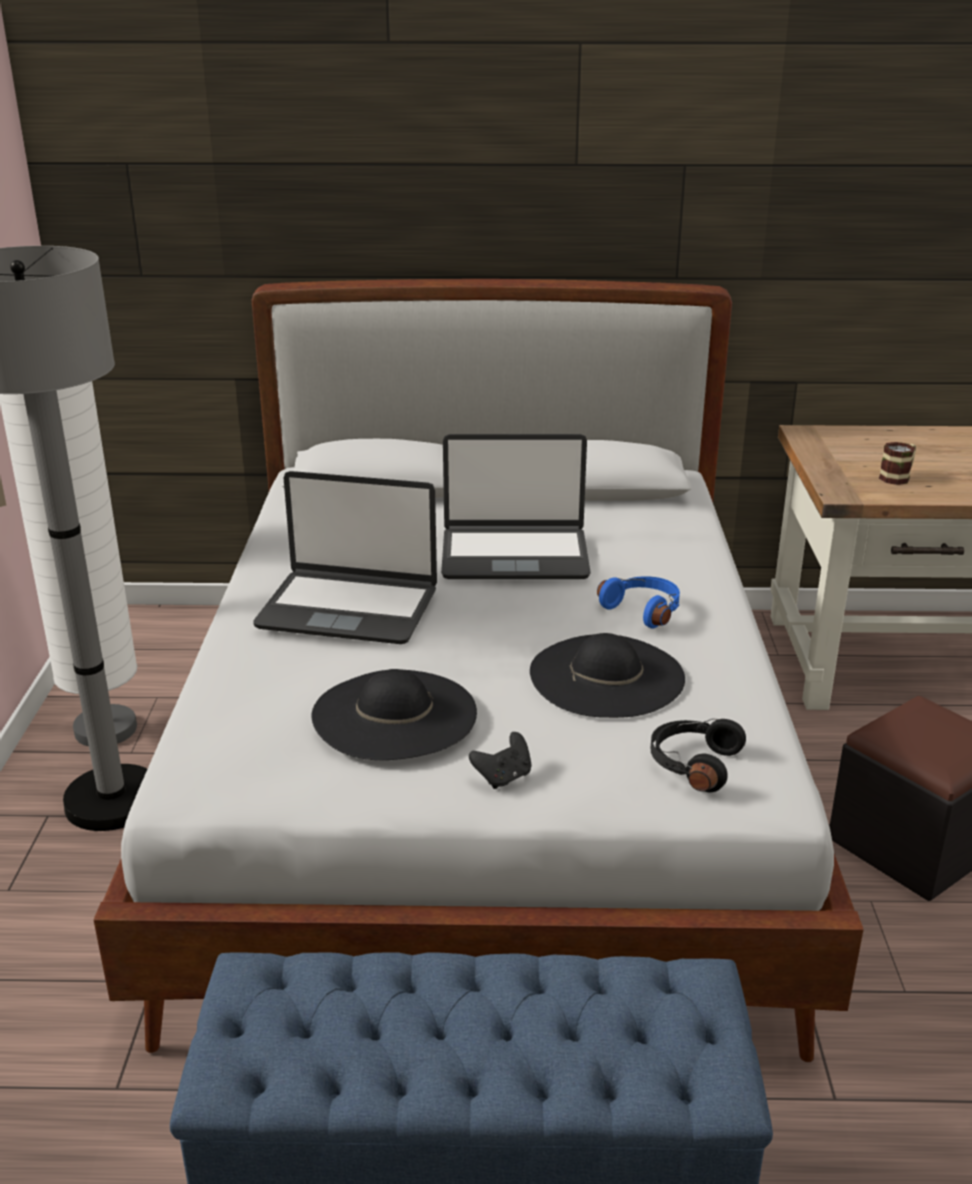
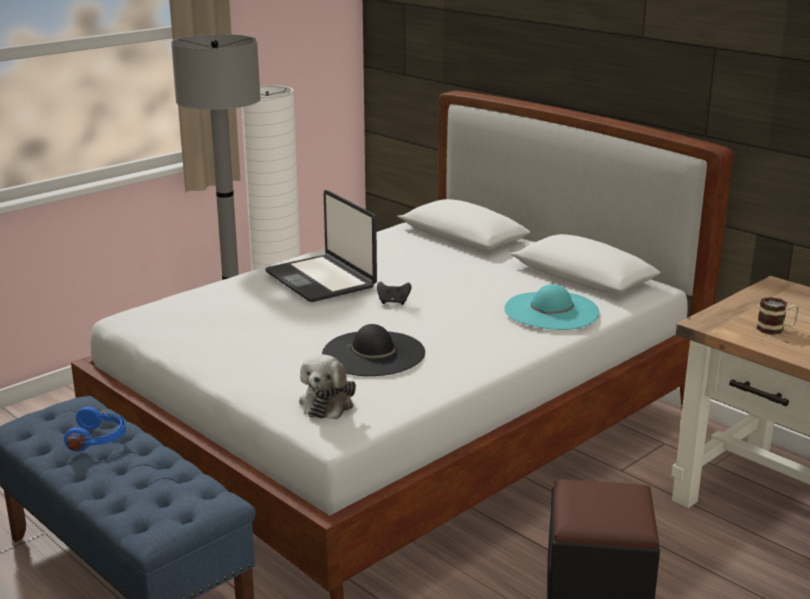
camera: 45 degrees right, 5 degrees down
black hat [311,669,477,760] -> none
laptop [441,434,591,579] -> none
black game controller [469,732,532,789] -> black game controller moved to [377,282,411,305]
blue headphones [597,576,680,629] -> blue headphones moved to [64,407,126,451]
black headphones [651,718,746,792] -> plush toy [299,354,356,419]
none -> turquoise hat [504,284,599,330]

